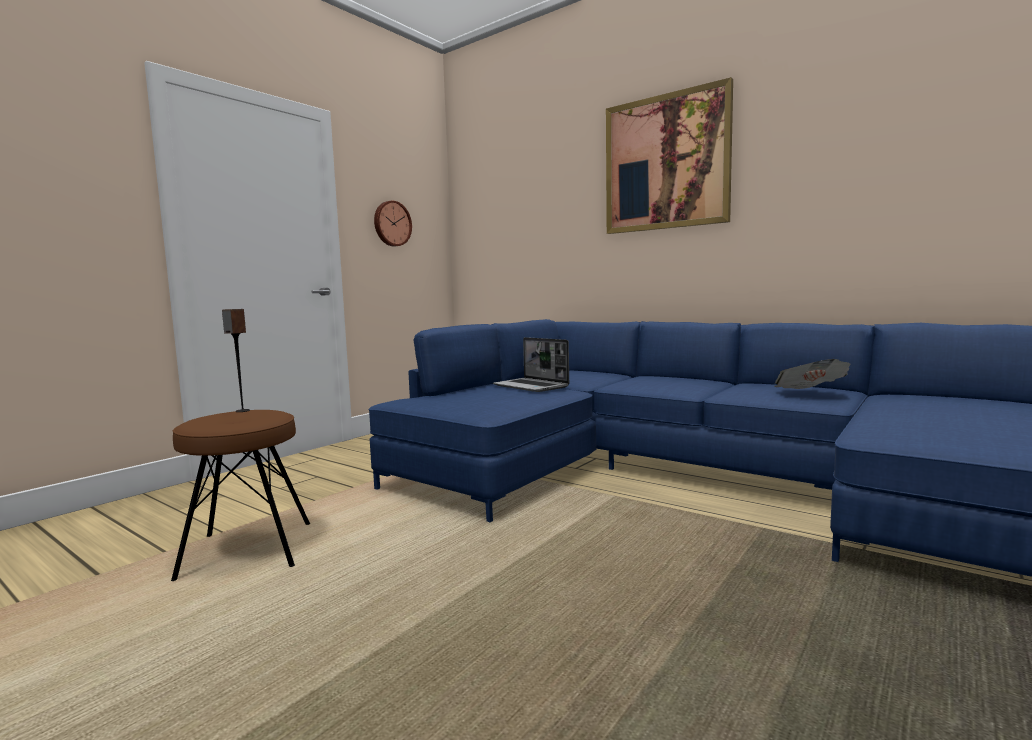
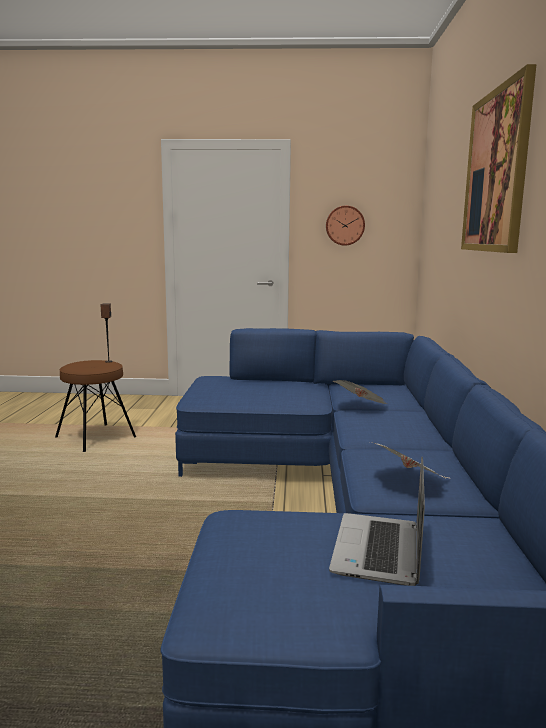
camera: 55 degrees right, 5 degrees up
laptop [493,337,569,392] -> laptop moved to [329,457,425,586]
none -> newspaper [333,380,388,404]

